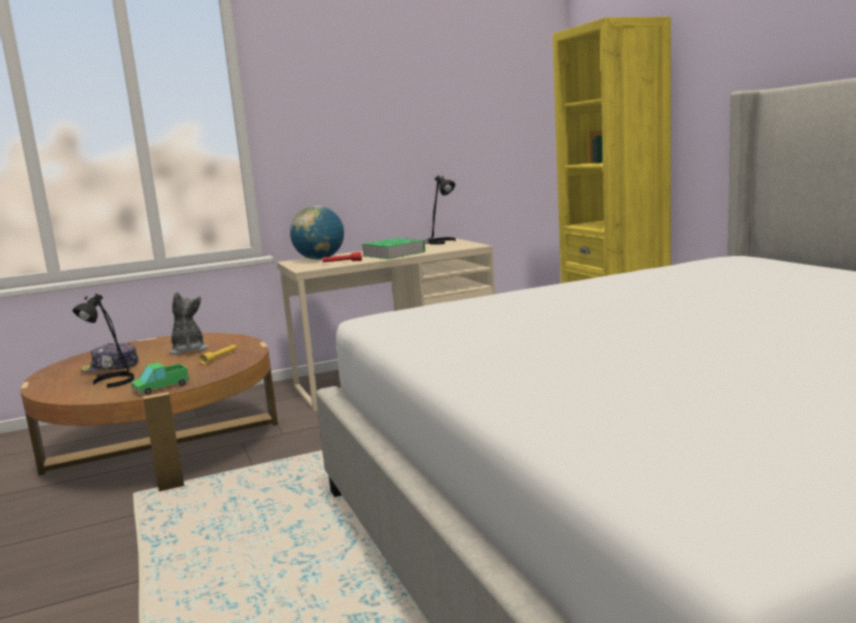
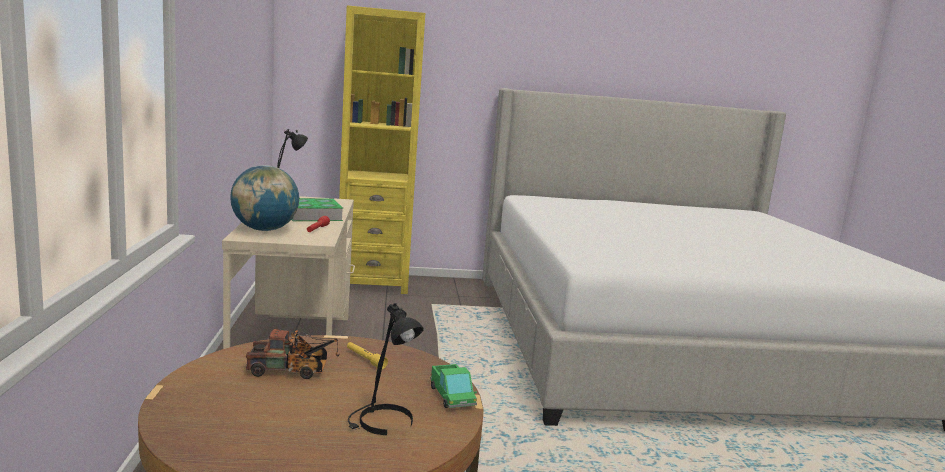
camera: 75 degrees left, 0 degrees up
cap [80,343,139,373] -> none
plush toy [169,292,208,355] -> toy truck [246,328,340,379]

